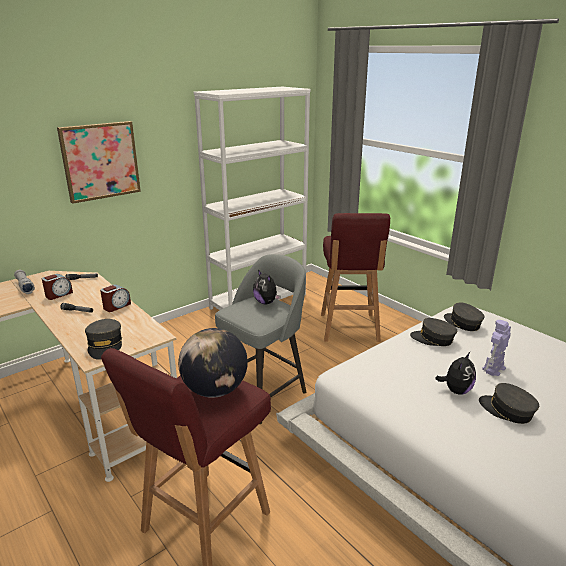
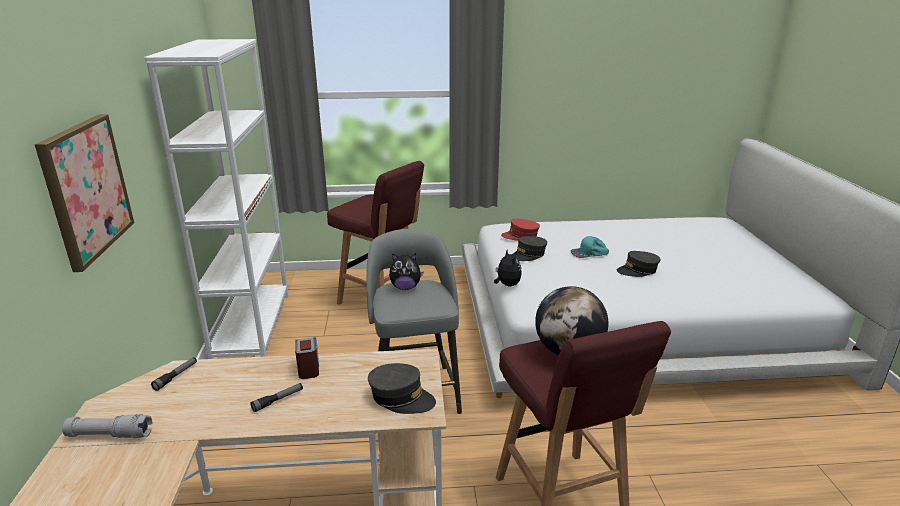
camera: 55 degrees left, 0 degrees up
alarm clock [42,274,73,300] -> none
plush toy [435,352,476,395] -> plush toy moved to [494,250,522,286]
grey cap [444,302,484,331] -> red cap [501,219,540,241]
toy robot [482,320,511,376] -> turquoise cap [570,236,609,258]

